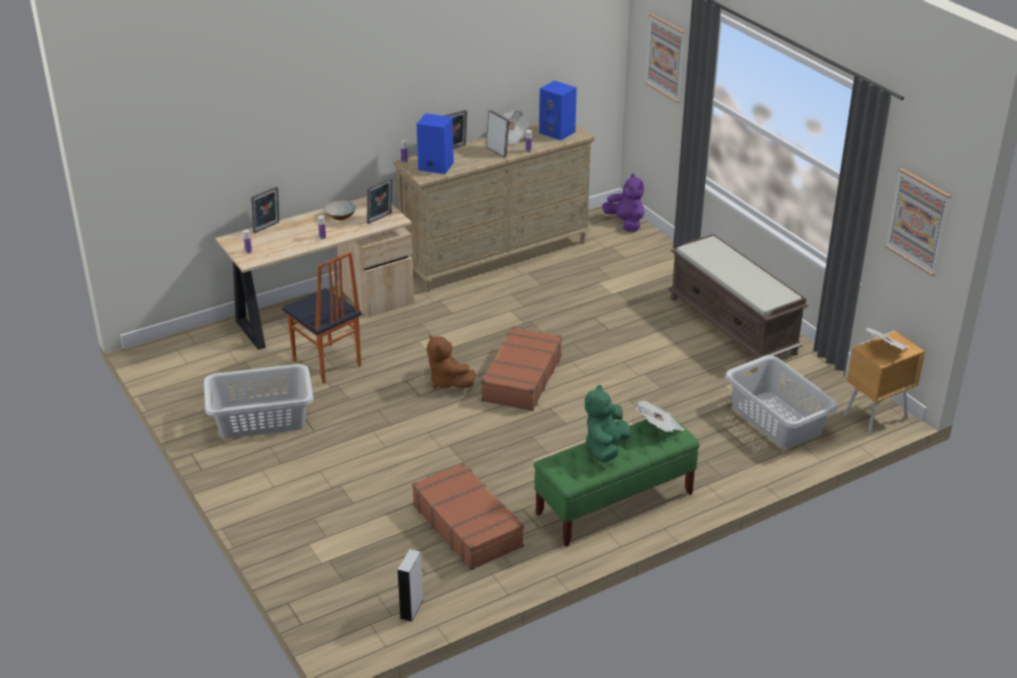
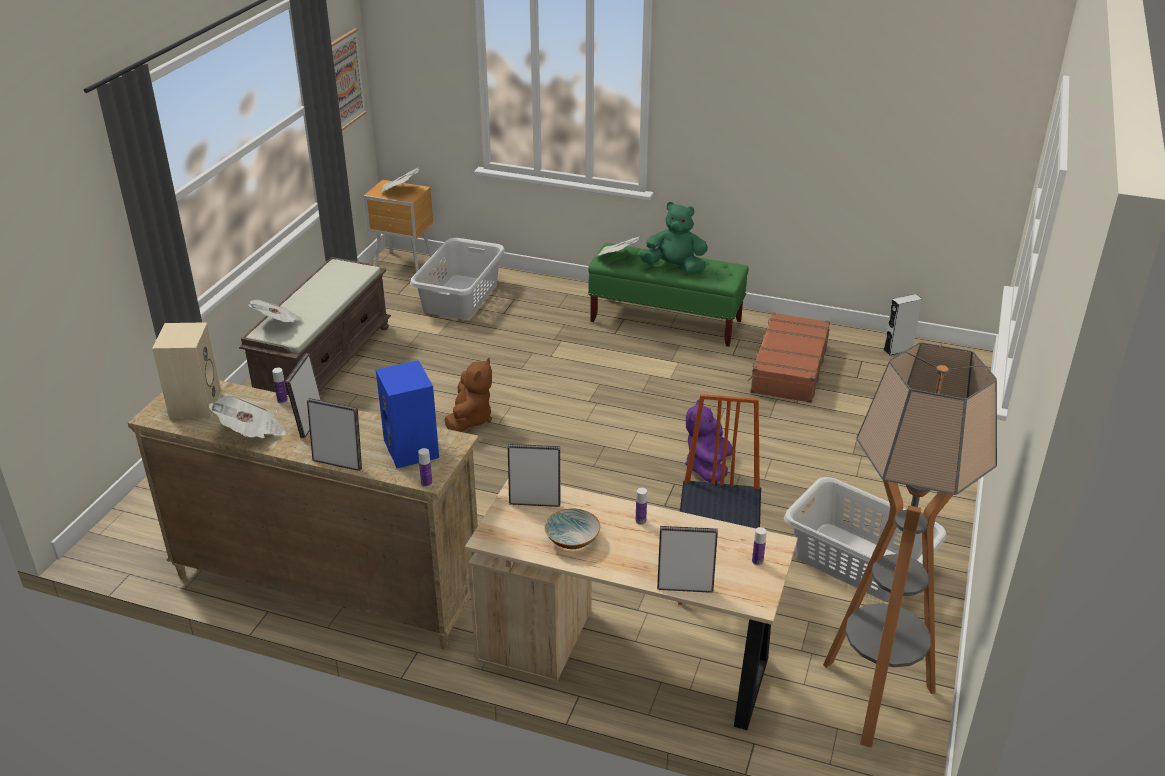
camera: 130 degrees left, 0 degrees up
brown plush toy [427,334,475,389] -> brown plush toy moved to [445,358,492,432]
brown suitcase [480,327,562,411] -> none
blue speaker [539,80,577,141] -> beige speaker [152,322,222,419]
green plush toy [585,385,631,462] -> green plush toy turned 150 degrees counterclockwise [639,202,708,274]
purple plush toy [602,173,644,232] -> purple plush toy moved to [685,399,732,483]
picture [645,13,685,103] -> none
none -> newspaper [248,300,305,323]
none -> floor lamp [823,342,997,748]

